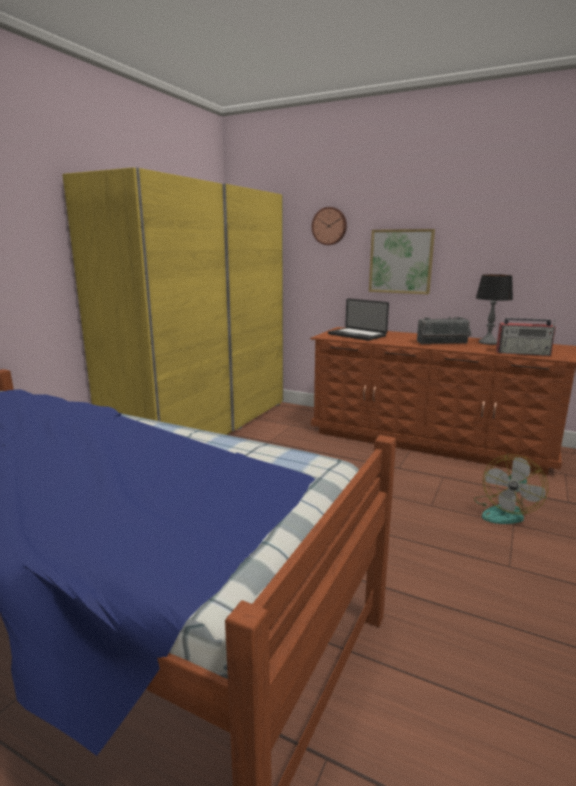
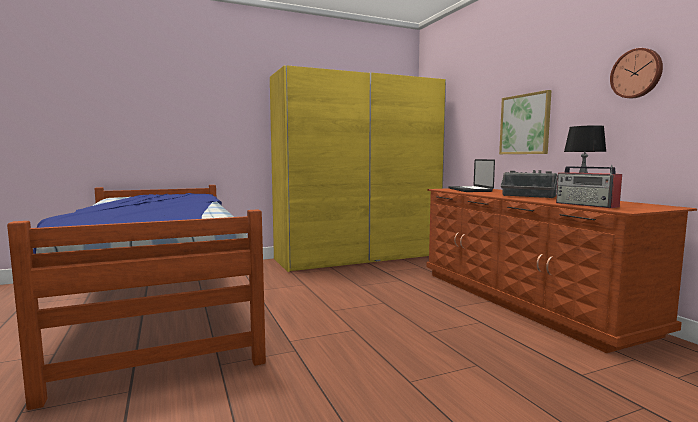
camera: 40 degrees right, 10 degrees down
wall clock [312,207,347,245] -> wall clock moved to [610,48,663,98]
fan [474,455,548,524] -> none

